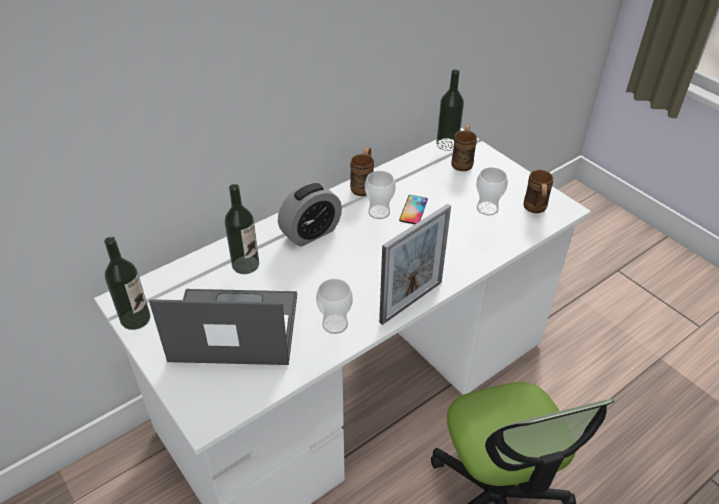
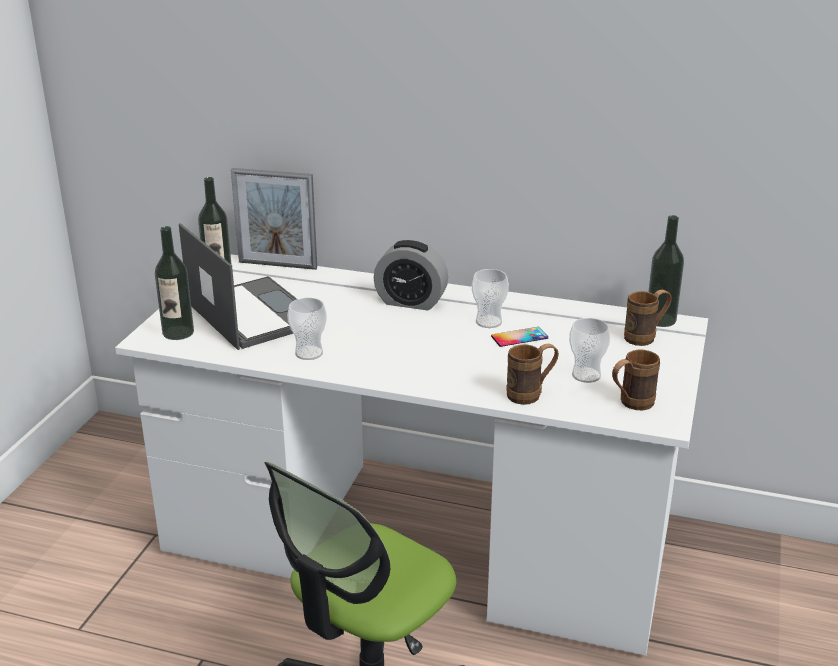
camera: 55 degrees right, 15 degrees down
bottle [225,184,259,274] -> bottle moved to [155,226,194,340]
brown mug [350,147,374,196] -> brown mug moved to [506,344,559,405]
picture frame [379,204,451,325] -> picture frame moved to [231,168,317,270]

